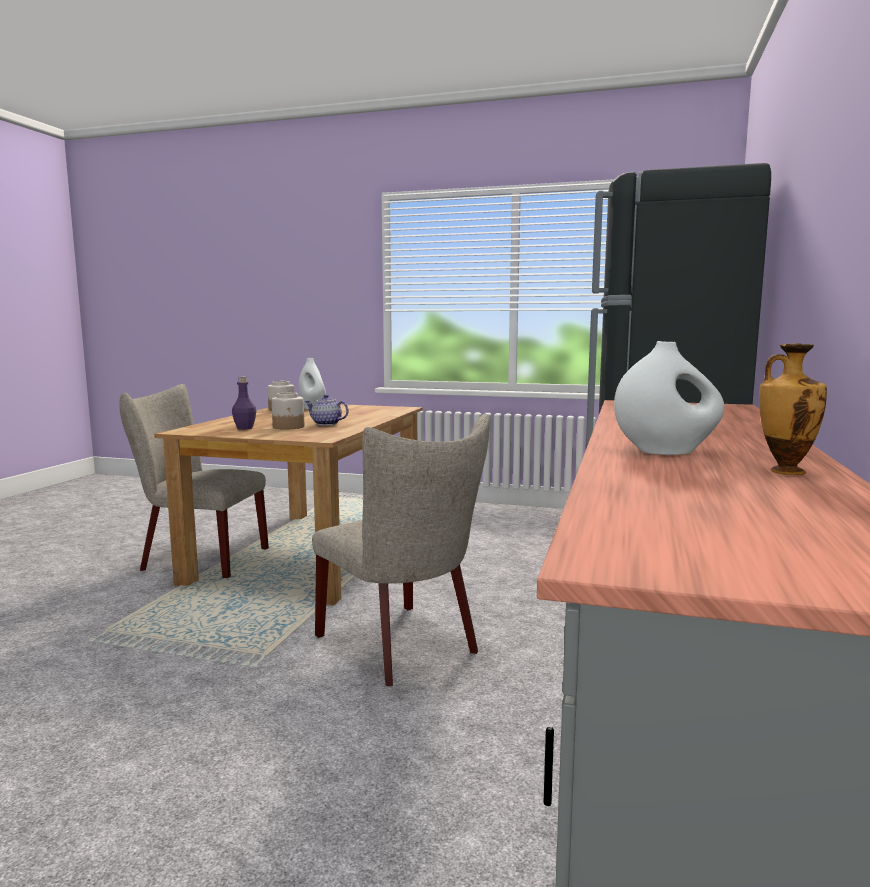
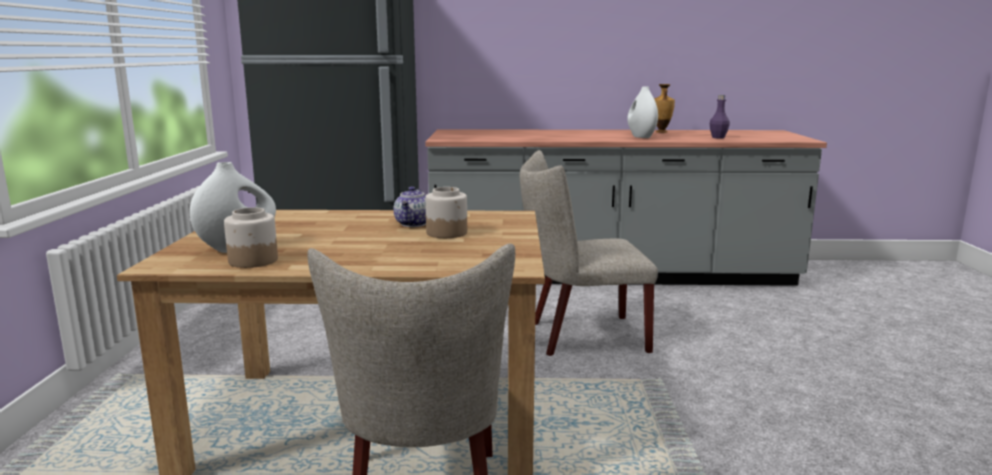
camera: 105 degrees left, 5 degrees up
purple bottle [232,377,256,430] -> purple bottle moved to [710,95,730,139]
beige chair [312,414,490,686] -> beige chair turned 135 degrees counterclockwise [520,150,658,356]

